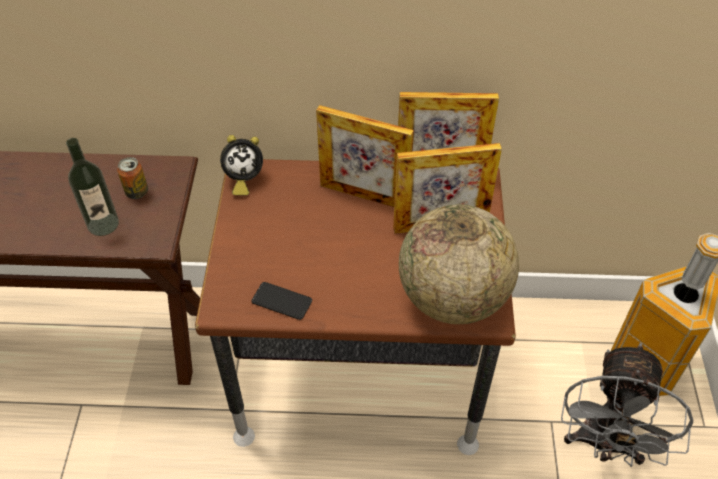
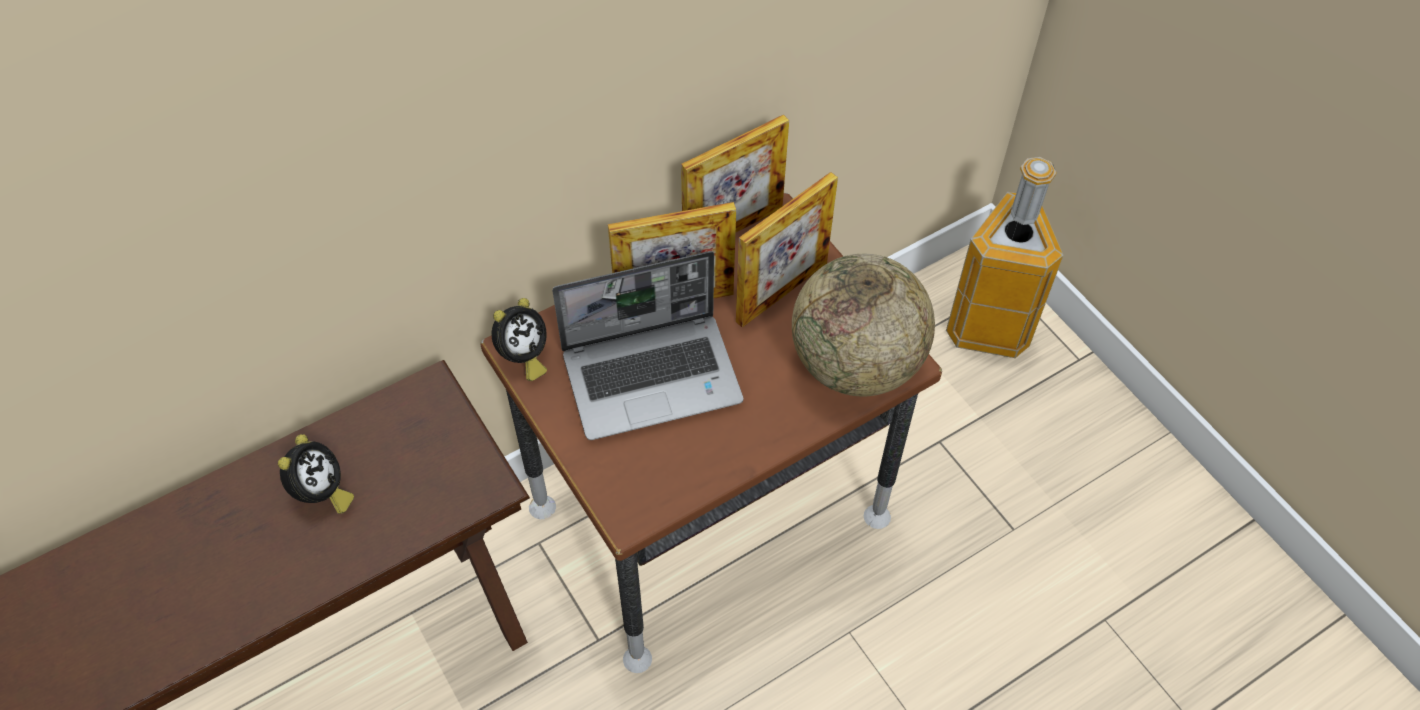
camera: 35 degrees left, 5 degrees up
bottle [66,138,119,236] -> none
can [117,157,148,199] -> none
phone [251,282,312,320] -> none
grey fan [561,343,693,467] -> none
none -> alarm clock [278,434,354,514]
none -> laptop [552,251,743,440]

